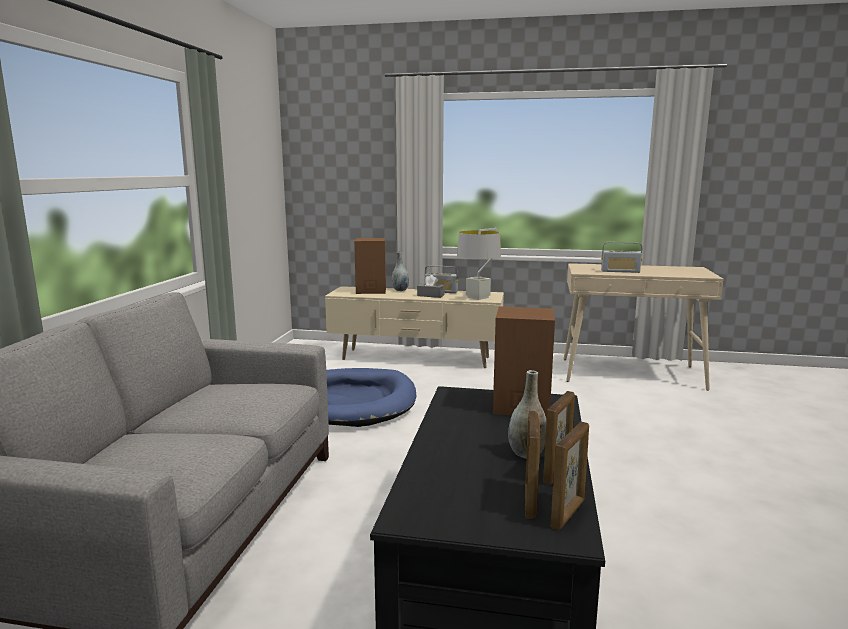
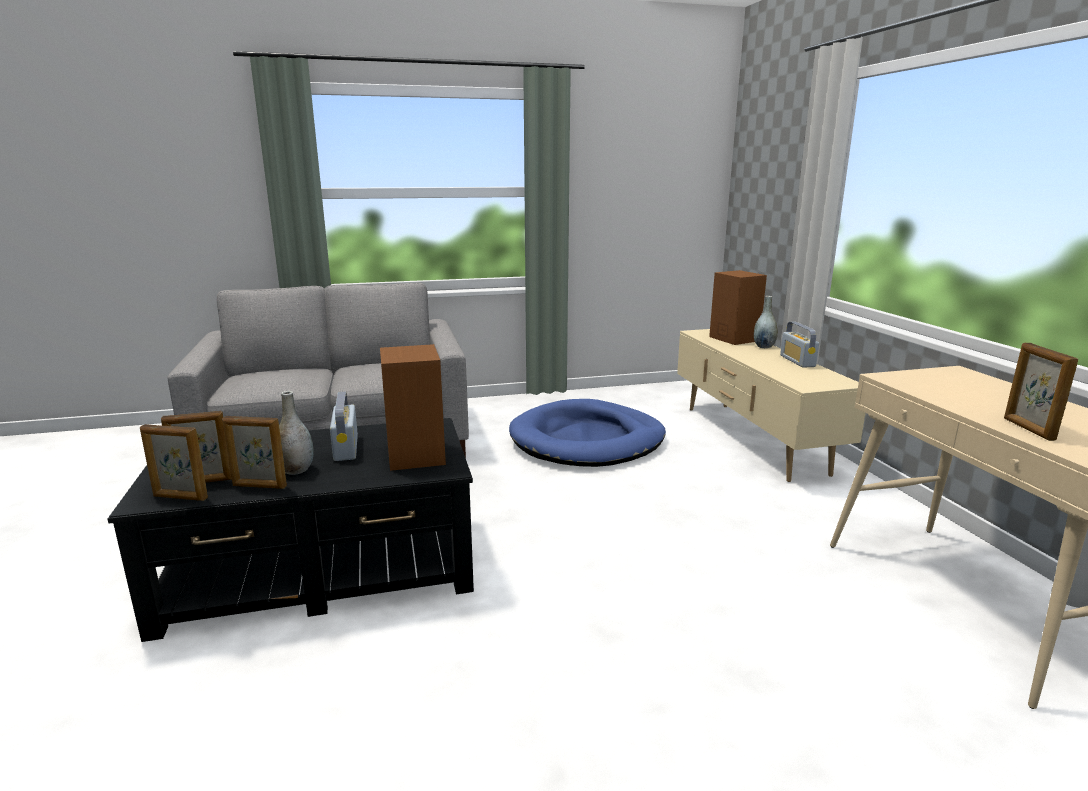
camera: 65 degrees right, 5 degrees up
grey tissue box [417,275,444,298] -> none
grey table lamp [457,228,501,300] -> none
radio [601,242,642,273] -> radio moved to [330,391,358,461]
none -> picture frame [1004,343,1078,441]

